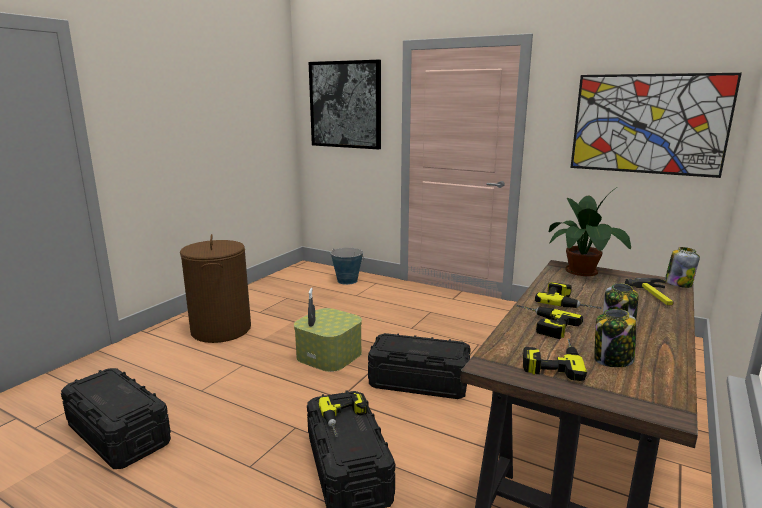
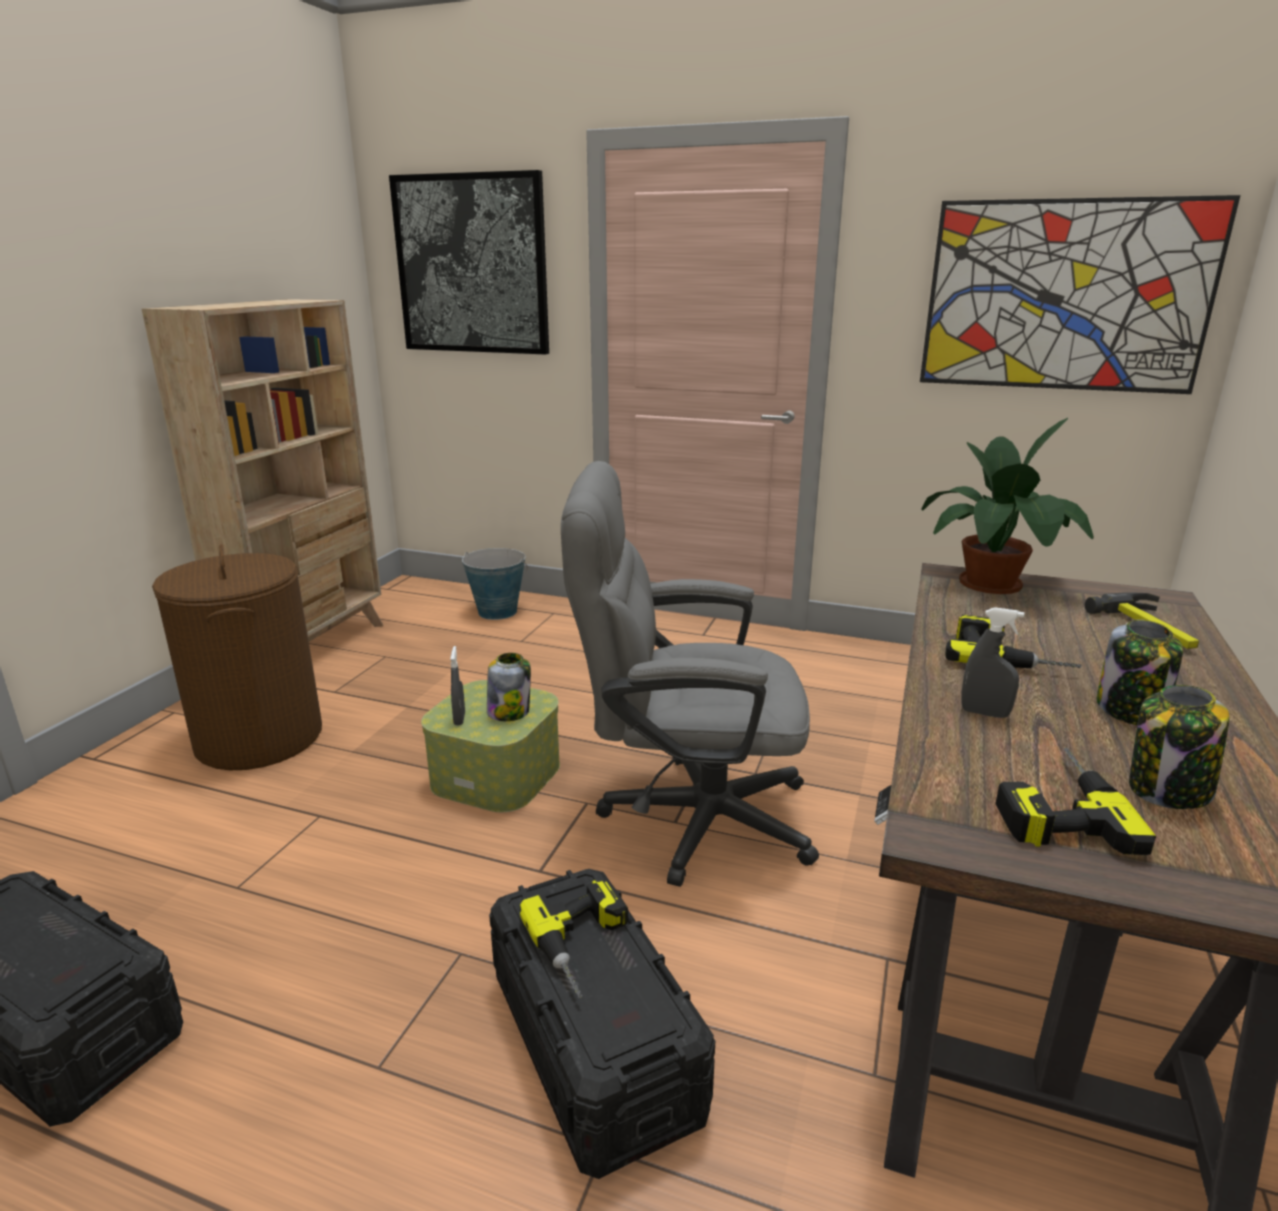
camera: 10 degrees left, 5 degrees up
black storage box [368,333,471,399] -> grey office chair [561,461,819,887]
power drill [516,305,583,339] -> grey spray bottle [962,607,1025,718]
jar [665,247,700,288] -> jar moved to [487,653,531,721]
none -> beige bookcase [142,299,383,641]

